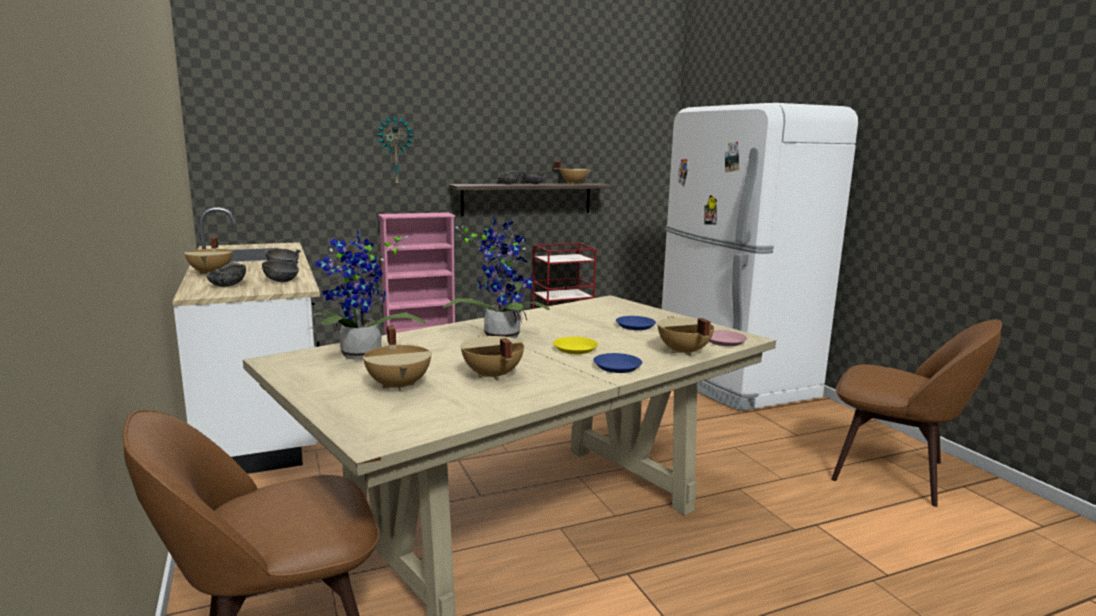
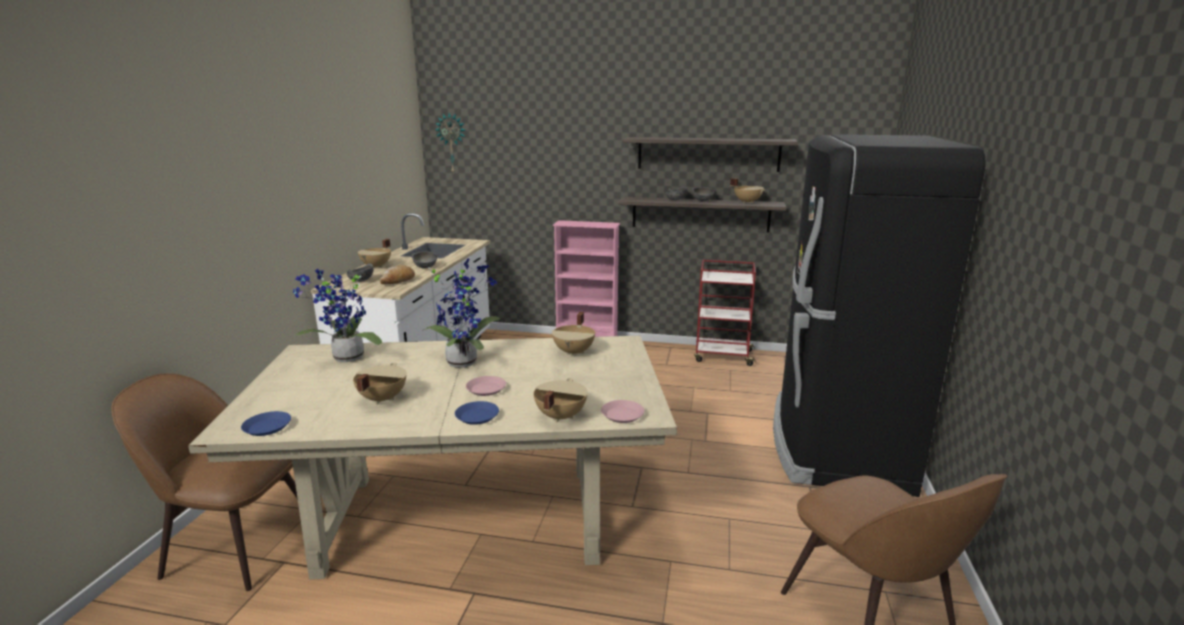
camera: 35 degrees right, 5 degrees up
grey bowl [262,259,299,282] -> bread [380,265,415,284]
beige cooking pot [363,326,432,392] -> beige cooking pot moved to [552,312,595,356]
wall clock [377,116,415,185] -> wall clock moved to [435,113,465,174]
yellow plate [553,337,598,354] -> pink plate [466,376,506,396]
blue plate [616,316,656,330] -> blue plate moved to [241,411,291,436]
white fridge [662,103,858,411] -> black fridge [773,134,986,497]
none -> shelf [623,137,798,172]

